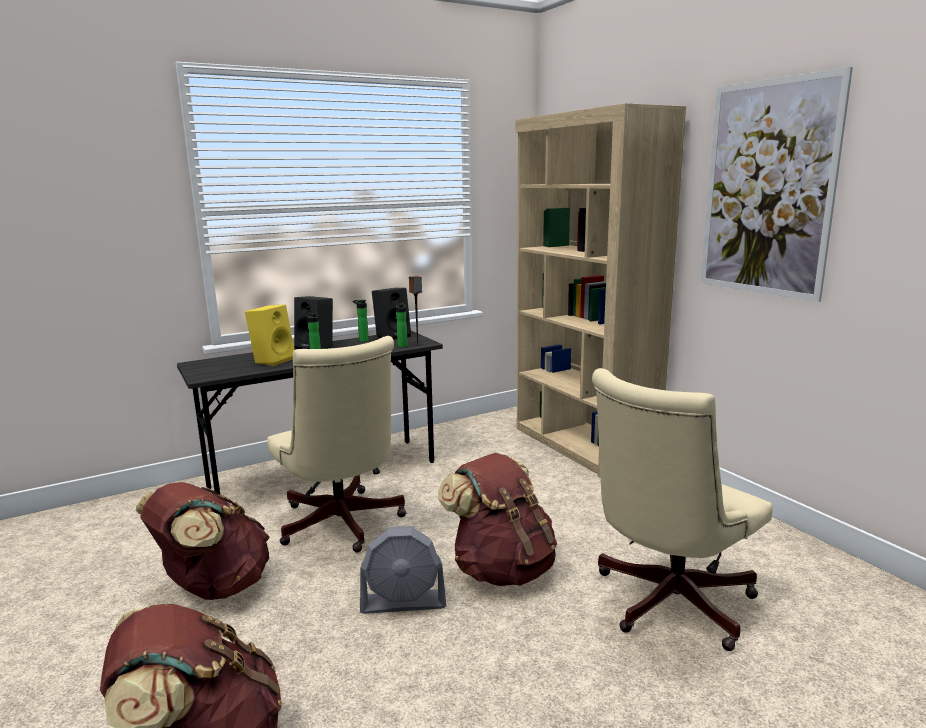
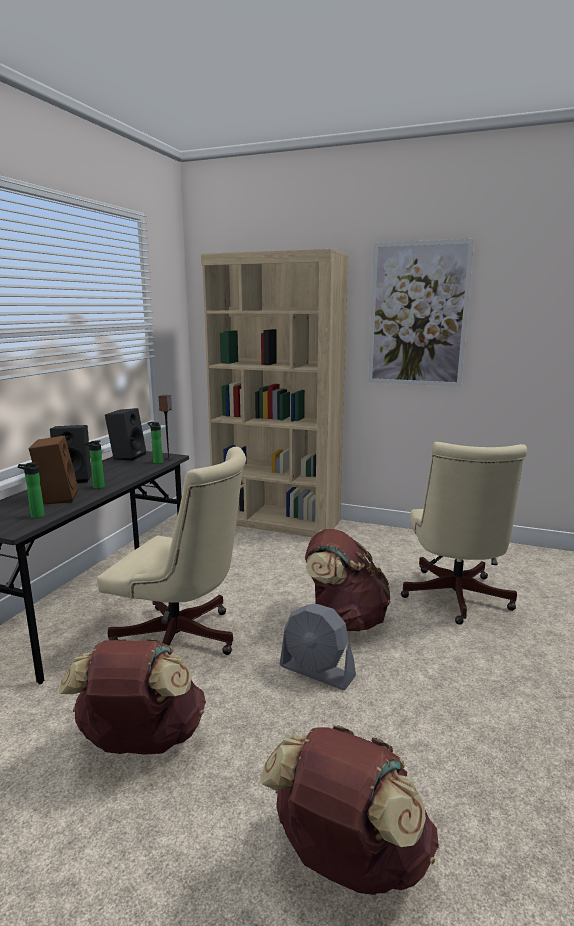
camera: 40 degrees left, 0 degrees up
yellow speaker [245,304,294,366] -> brown speaker [29,436,78,505]
bottle [353,300,369,342] -> bottle moved to [18,462,45,518]
grey fan [360,526,446,614] -> grey fan turned 75 degrees clockwise [280,604,356,690]

